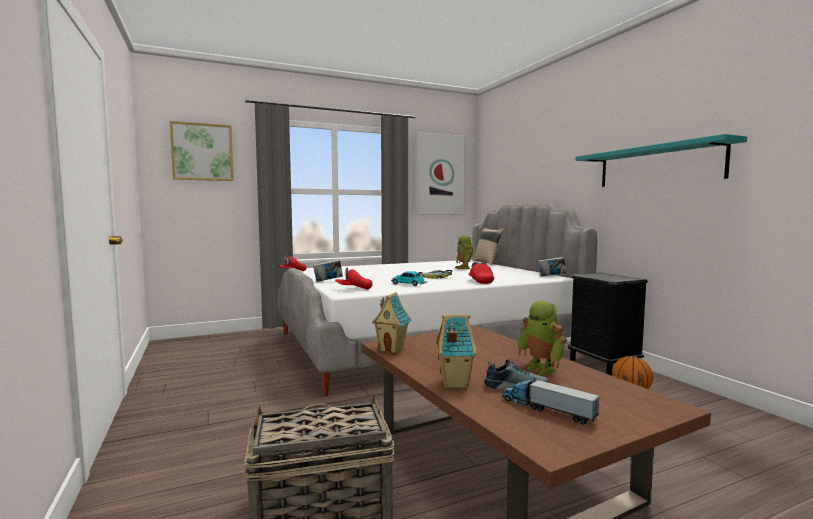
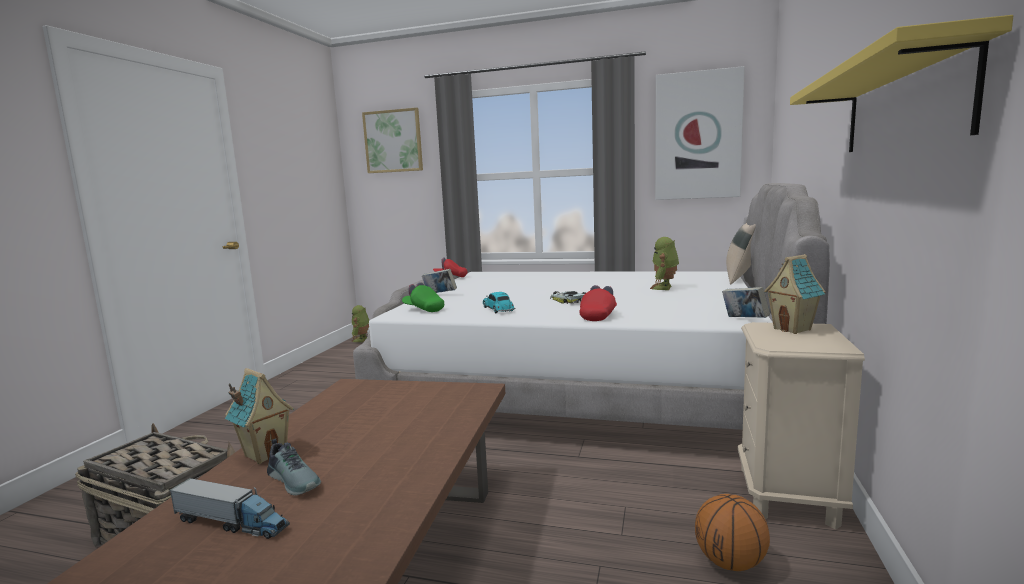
camera: 40 degrees right, 5 degrees up
red cap [335,268,373,290] -> green cap [402,282,444,312]
toy house [372,292,412,353] -> toy house moved to [764,254,825,334]
toy truck [502,377,600,425] -> toy truck turned 120 degrees clockwise [169,478,290,539]
toy robot [518,301,567,375] -> toy robot moved to [351,305,369,342]
black nightstand [568,272,648,376] -> beige nightstand [738,322,865,529]
turquoise shelf [576,134,747,187] -> yellow shelf [790,15,1013,152]

